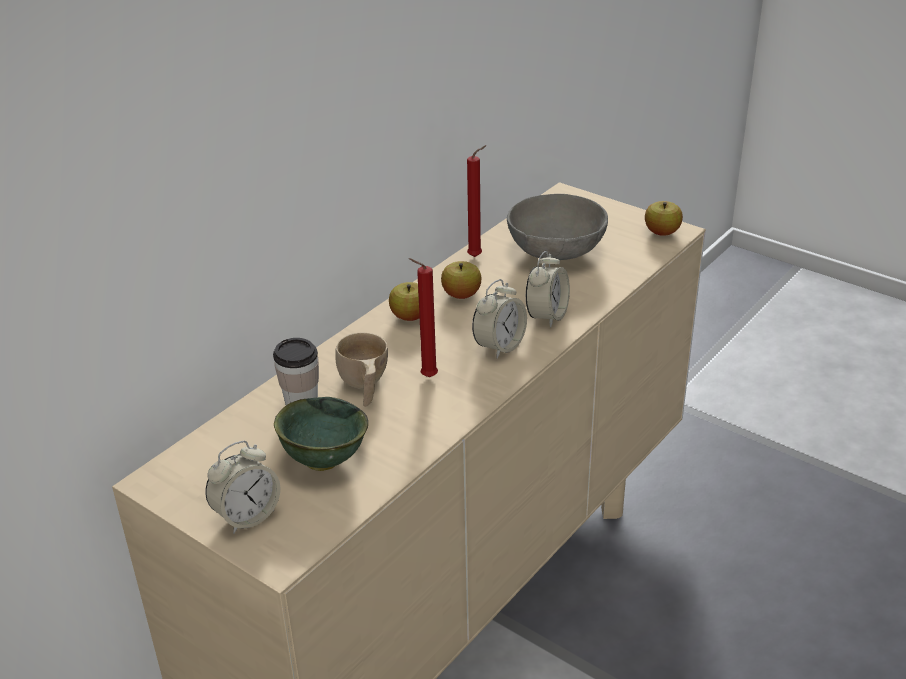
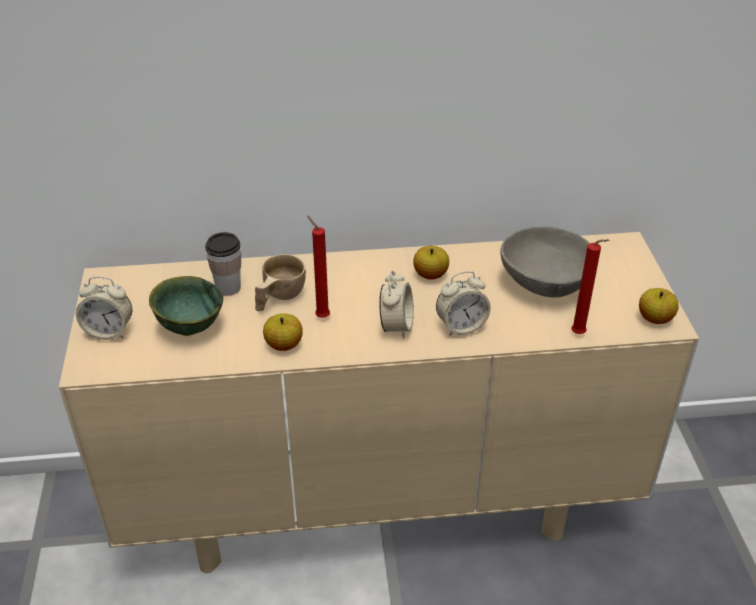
camera: 45 degrees right, 5 degrees up
apple [389,282,420,321] -> apple moved to [263,313,303,351]
red candle [467,145,486,257] -> red candle moved to [571,239,610,334]
alarm clock [472,279,527,359] -> alarm clock turned 75 degrees counterclockwise [379,271,414,339]

